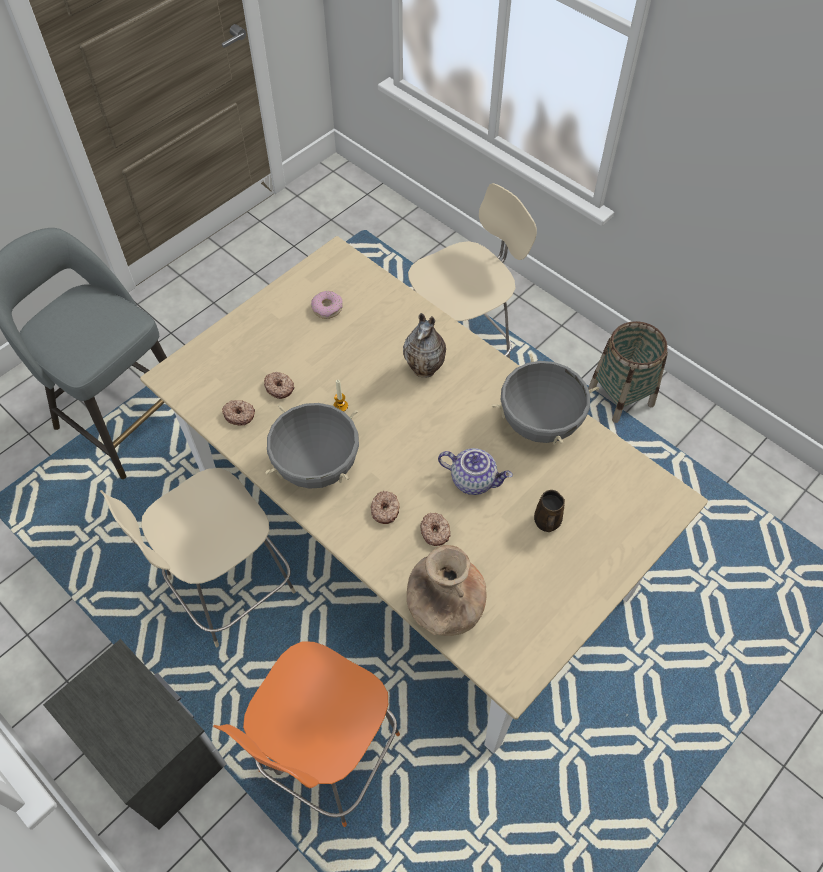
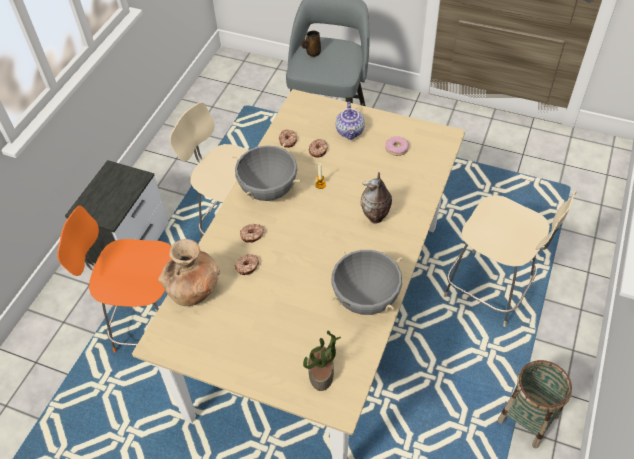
camera: 70 degrees right, 5 degrees down
teapot [438,448,513,495] -> teapot moved to [336,102,365,140]
brown mug [534,490,565,532] -> brown mug moved to [302,31,321,57]
none -> potted plant [303,330,341,391]

